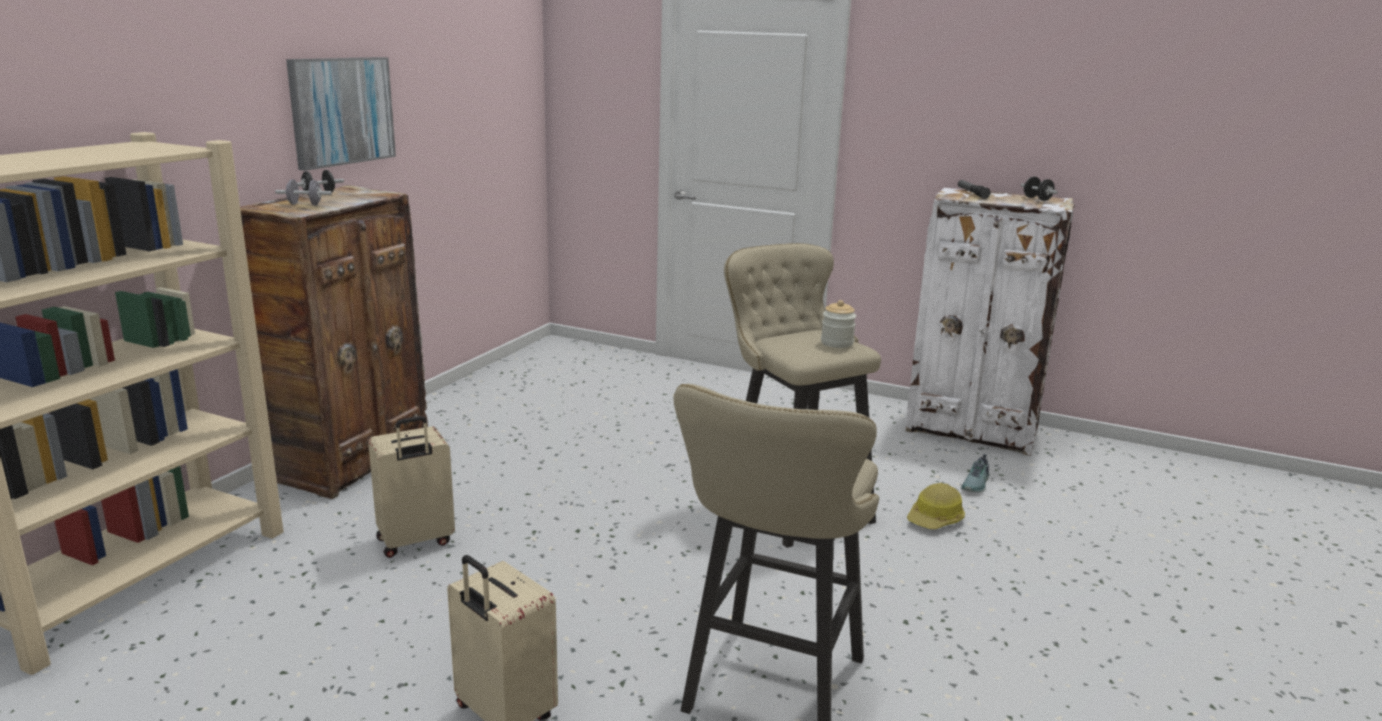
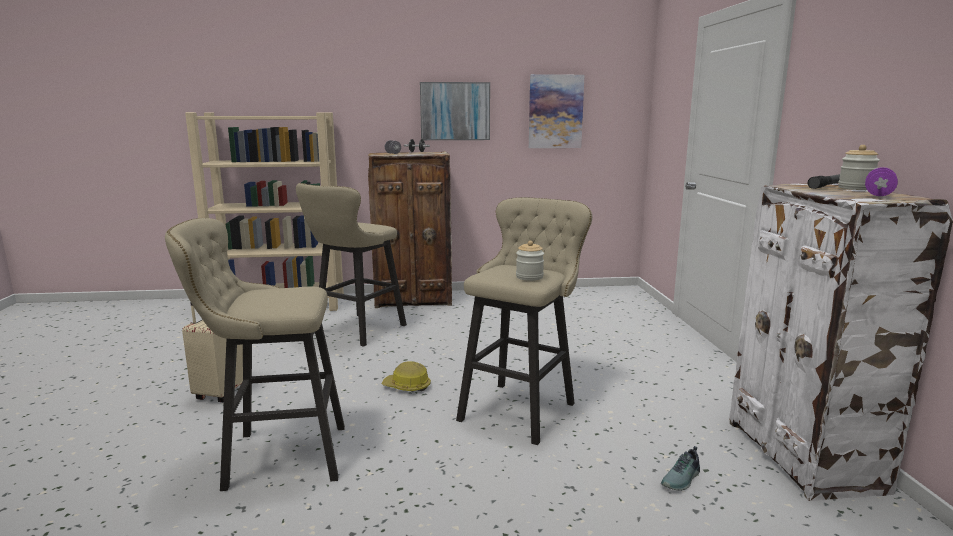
camera: 60 degrees right, 5 degrees down
beige suitcase [368,416,455,558] -> beige stool [296,183,407,347]
hard hat [907,483,965,529] -> hard hat moved to [382,361,431,391]
shoe [961,454,989,493] -> shoe turned 45 degrees counterclockwise [661,446,700,491]
black dumbbell [1021,177,1058,201] -> purple dumbbell [865,167,898,196]
none -> picture [529,74,585,148]
none -> jar [838,145,880,190]

